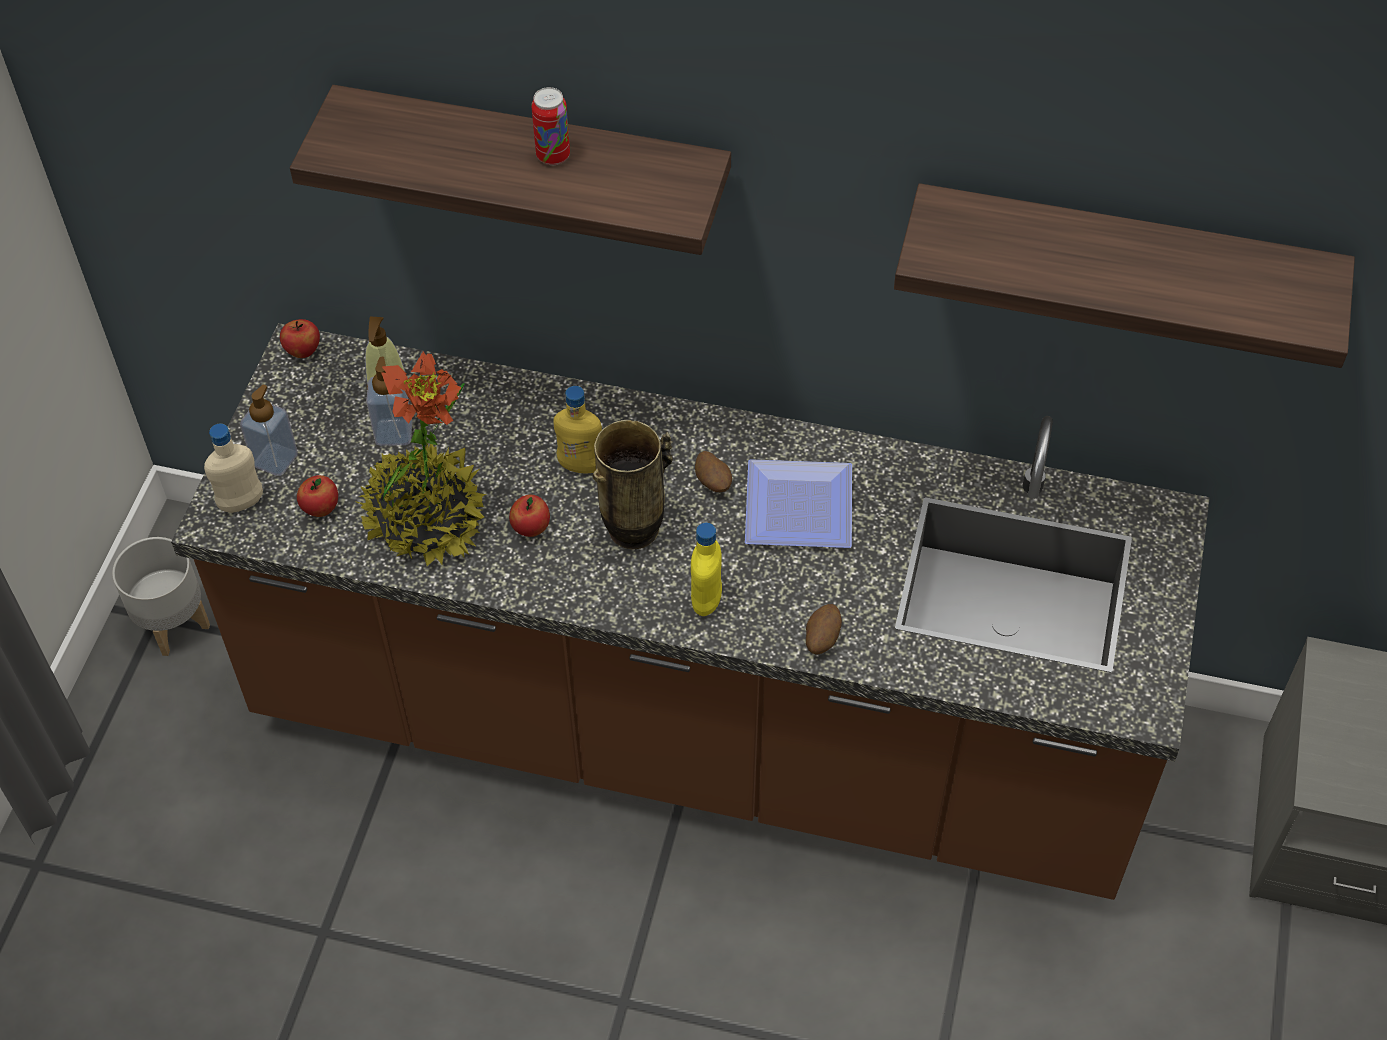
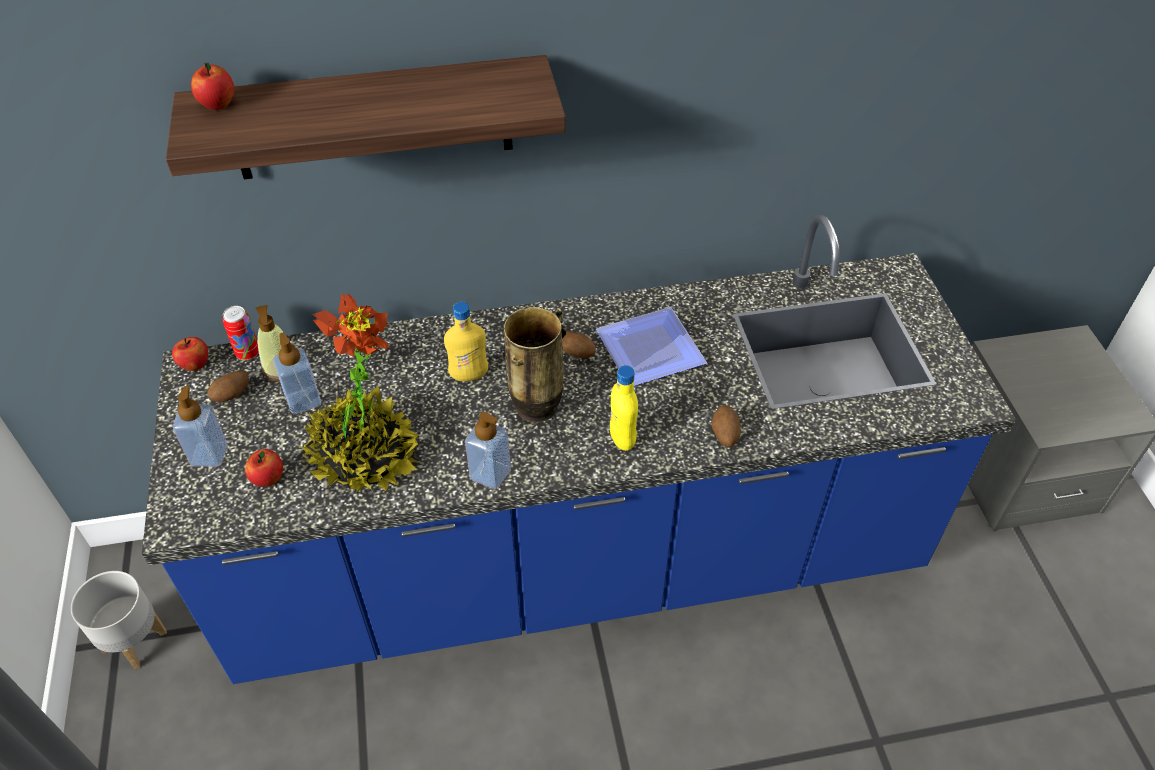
camera: 25 degrees left, 5 degrees down
brown counter [171,323,1210,900] -> blue counter [142,215,1016,684]
beige bottle [204,424,263,513] -> none
apple [509,495,550,537] -> apple moved to [191,63,234,110]
can [531,87,570,165] -> can moved to [223,306,259,360]
shelf [894,183,1355,368] -> none
none -> potato [207,371,249,402]
none -> soap dispenser [465,412,511,489]

